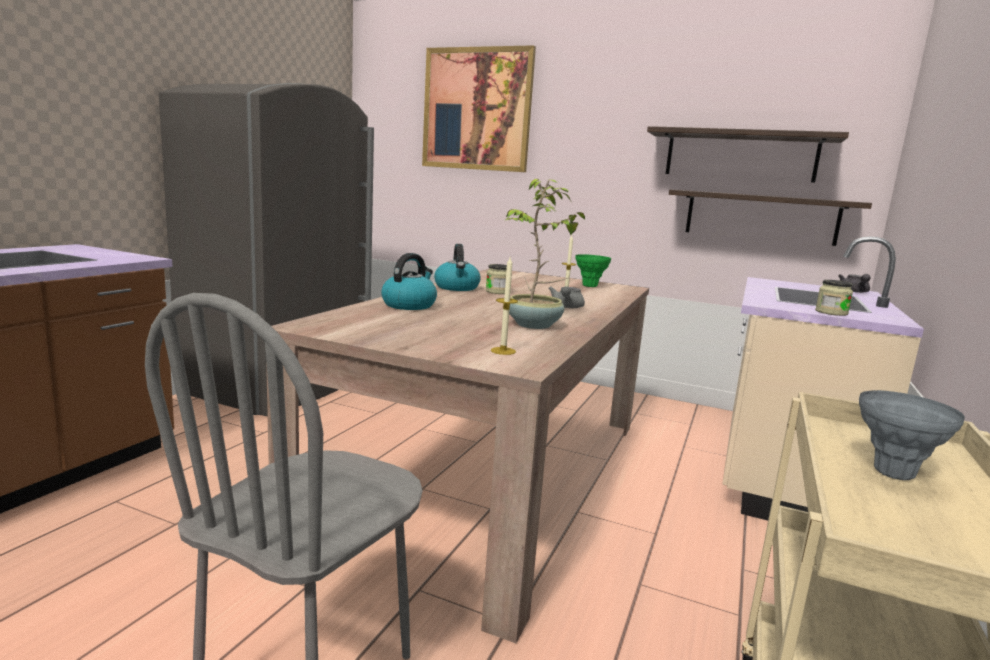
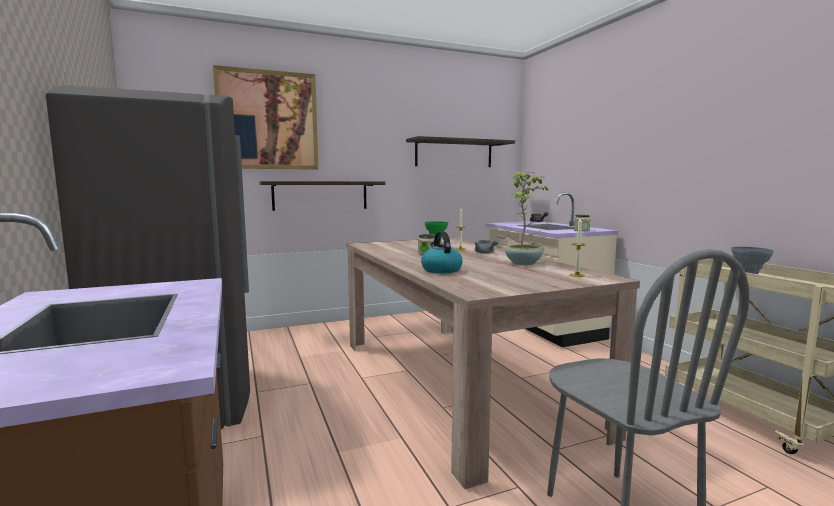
camera: 45 degrees left, 5 degrees down
kettle [434,244,480,291] -> none
shelf [669,189,872,246] -> shelf moved to [259,181,385,211]

